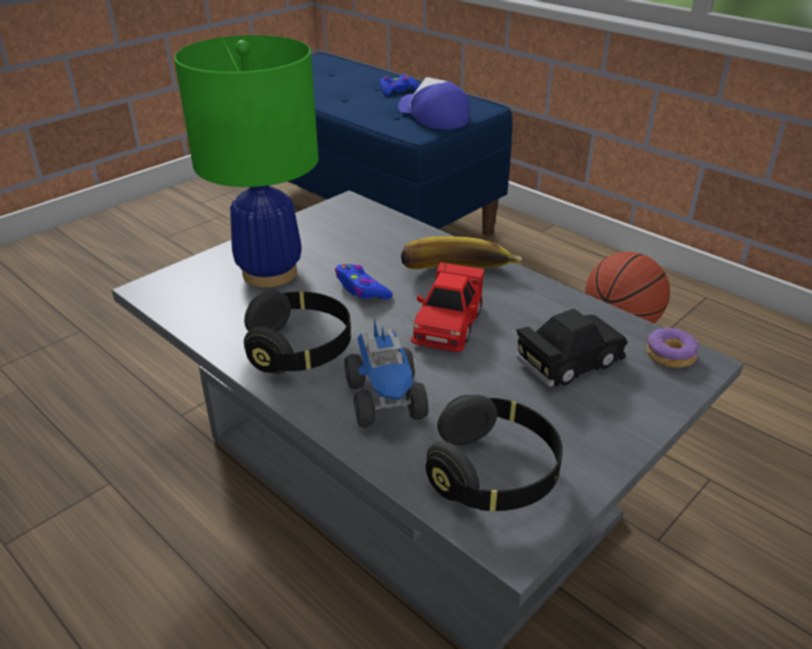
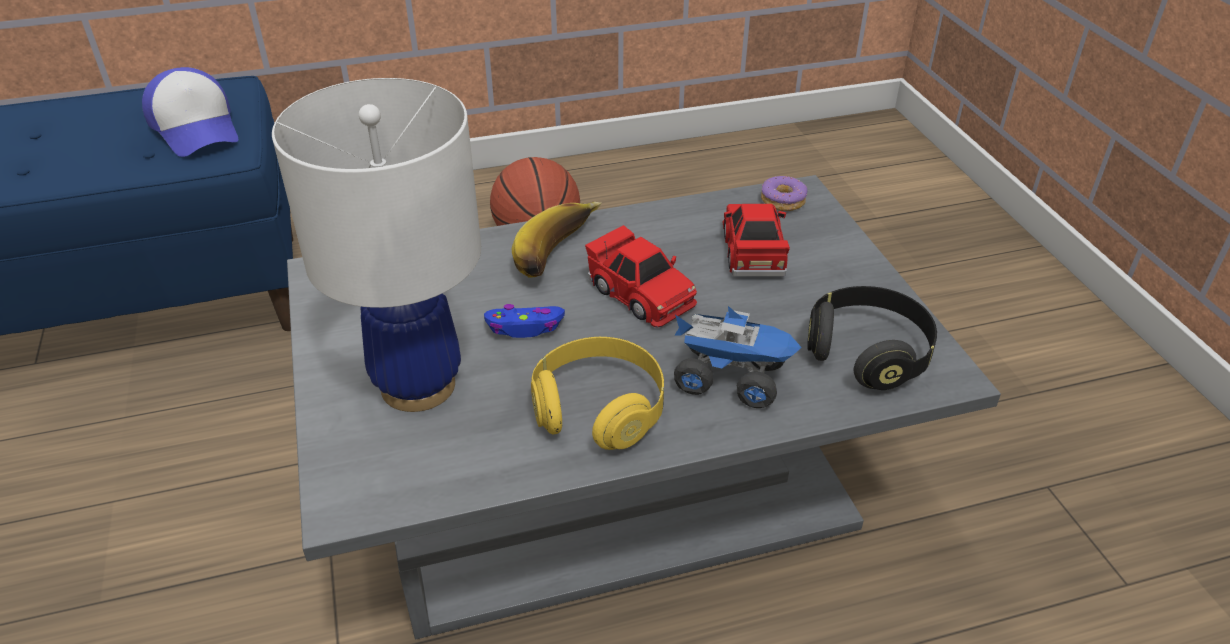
camera: 60 degrees left, 5 degrees up
green table lamp [174,35,319,287] -> white table lamp [272,78,481,412]
black headphones [244,291,351,374] -> yellow headphones [531,337,664,450]
blue game controller [380,74,419,96] -> none
cap [398,77,470,129] -> cap turned 120 degrees counterclockwise [142,67,239,157]
black toy car [516,309,628,387] -> red toy car [722,204,790,277]

